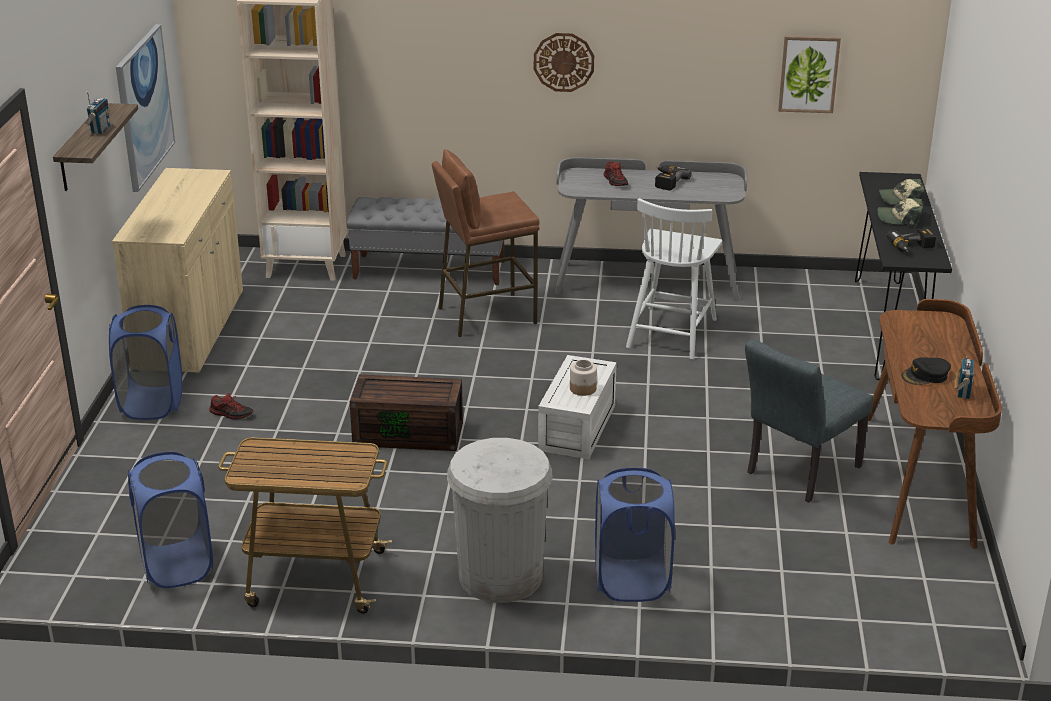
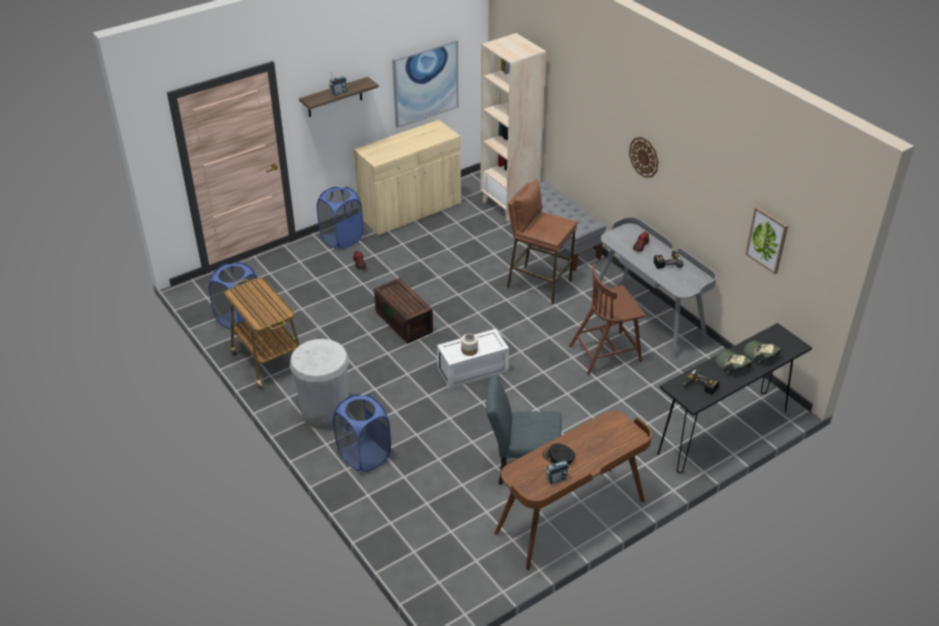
camera: 50 degrees right, 10 degrees up
white chair [626,198,722,360] -> brown chair [569,263,645,375]

